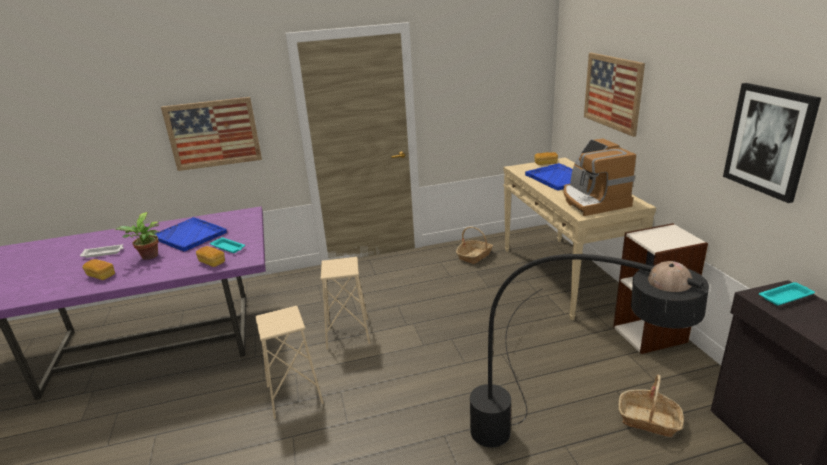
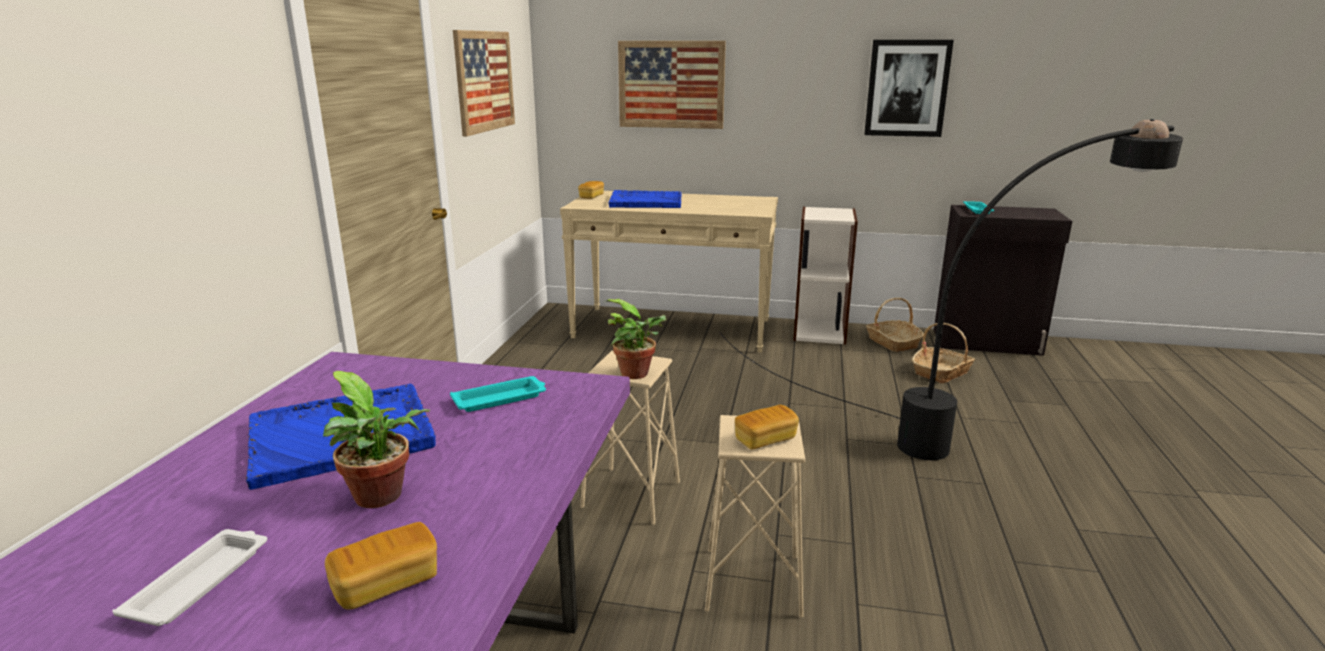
camera: 65 degrees left, 5 degrees down
picture [161,97,262,171] -> picture moved to [453,30,515,137]
bread [196,246,225,267] -> bread moved to [735,405,799,450]
basket [456,227,493,264] -> basket moved to [866,298,924,352]
coffee machine [563,139,636,216] -> none
none -> potted plant [606,299,667,379]

